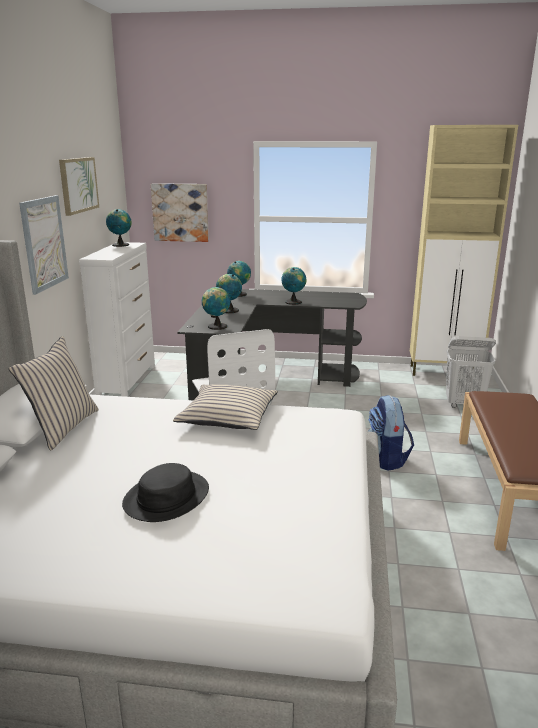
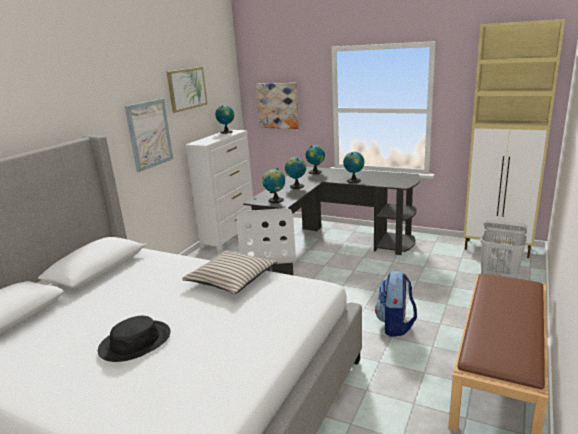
camera: 20 degrees right, 0 degrees up
beige pillow [9,336,99,450] -> none

